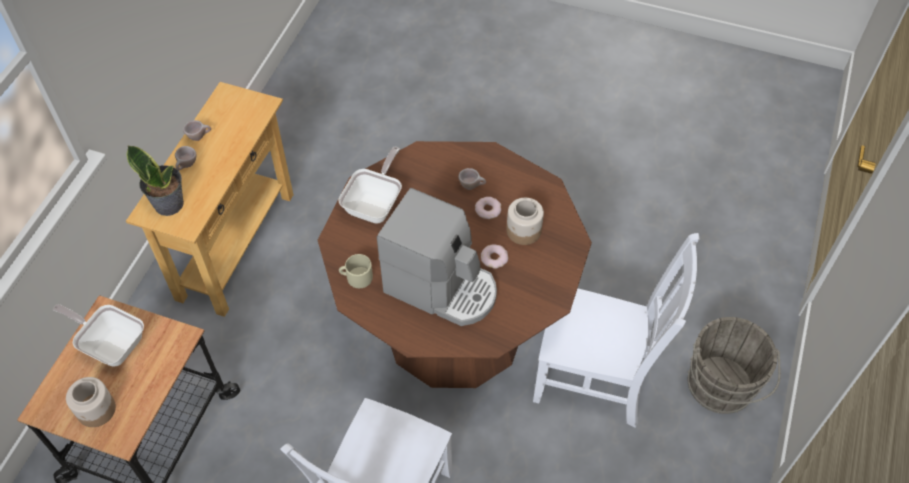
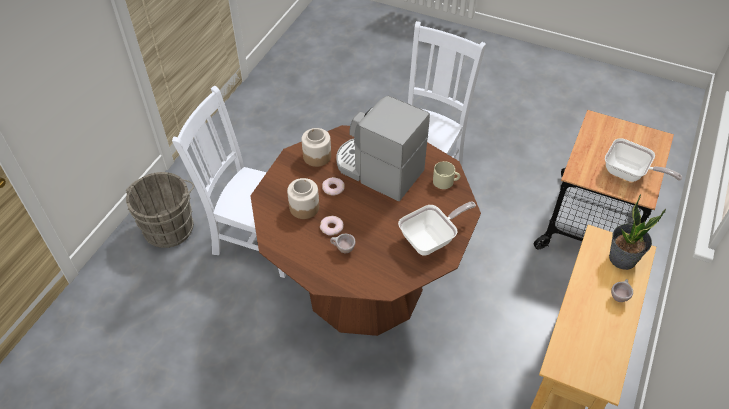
camera: 175 degrees left, 5 degrees down
jar [66,377,116,427] -> jar moved to [302,128,331,167]
beige cup [183,120,211,141] -> none
frying pan [338,147,402,224] -> frying pan turned 150 degrees counterclockwise [398,201,476,256]

